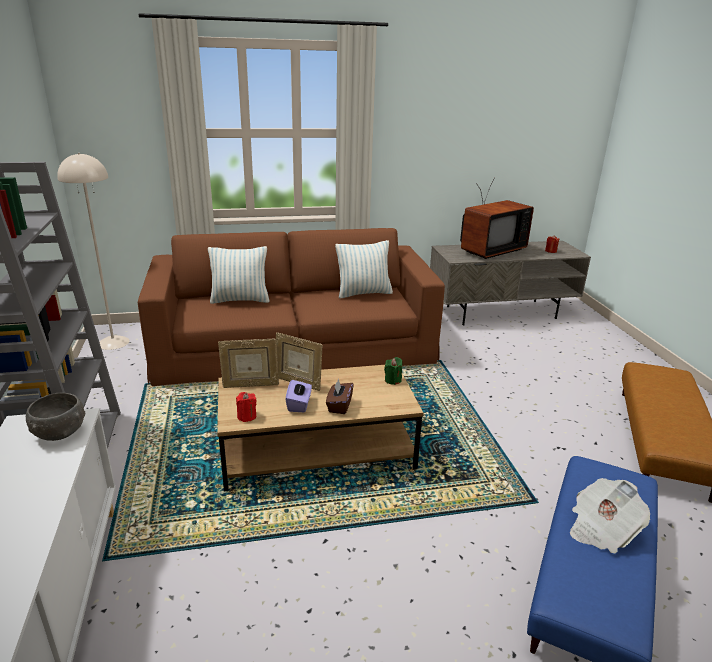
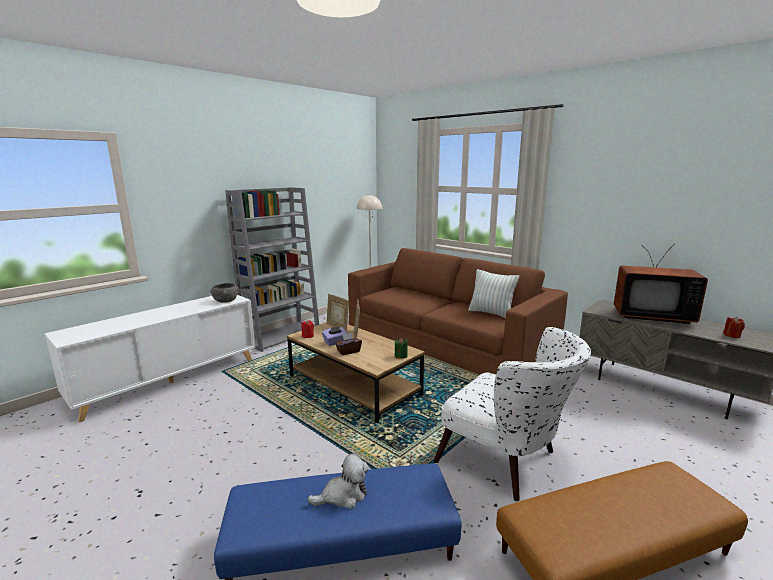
camera: 55 degrees right, 10 degrees down
pillow [208,246,270,304] -> none
newspaper [570,478,650,553] -> plush toy [308,453,369,509]
none -> white armchair [434,327,591,501]

